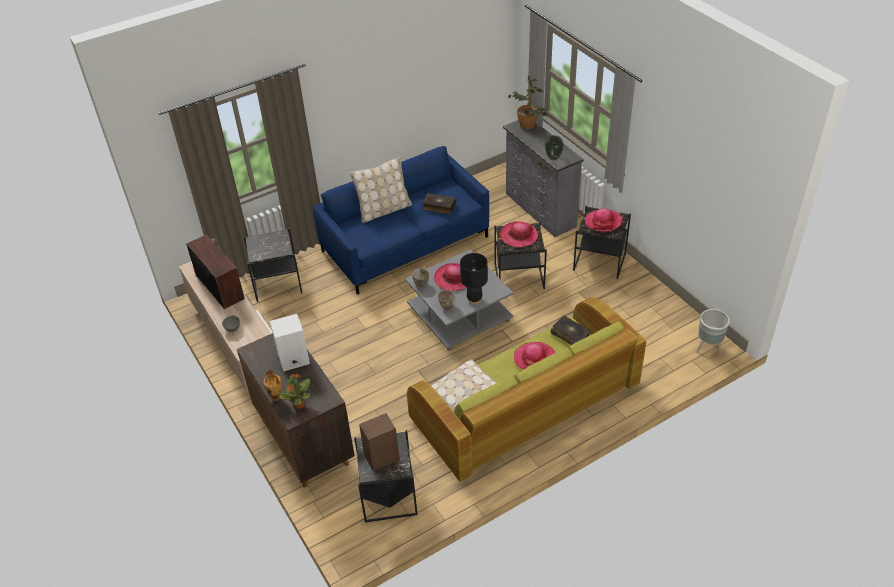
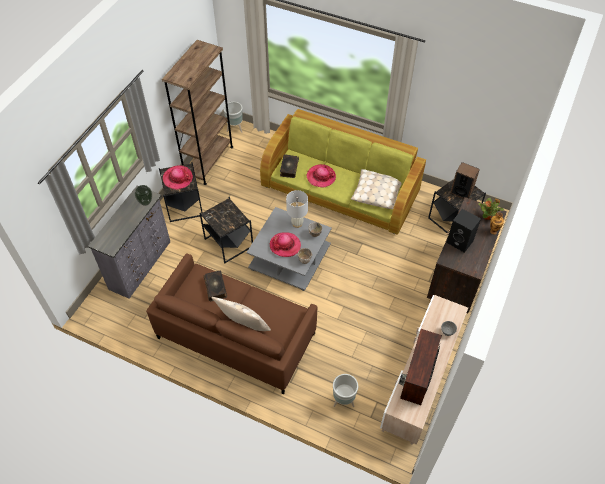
camera: 125 degrees left, 10 degrees up
black side table [244,228,302,302] -> grey planter [333,374,358,407]
white speaker [270,314,310,372] -> black speaker [447,209,481,253]
blue sofa [312,146,489,295] -> brown sofa [146,253,317,394]
black table lamp [460,253,488,304] -> white table lamp [286,190,308,228]
hat [500,221,538,247] -> none
potted plant [508,75,547,129] -> none
none -> brown bookcase [162,40,233,185]

